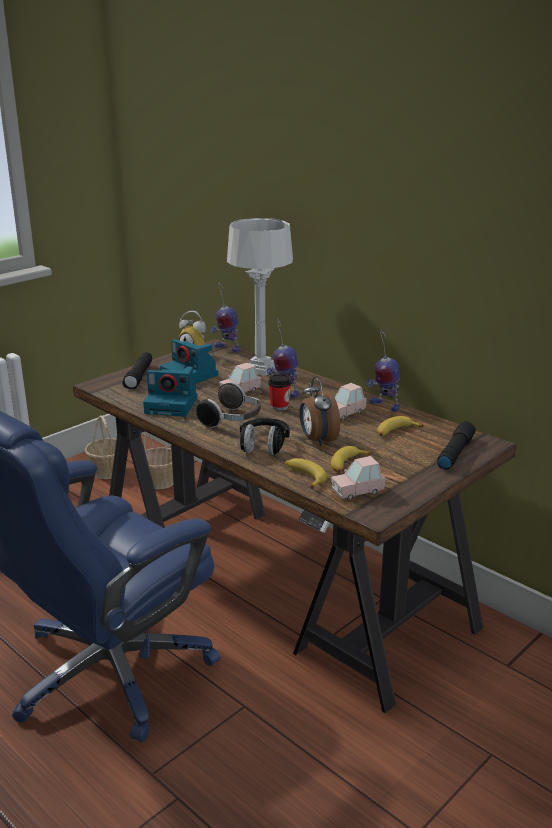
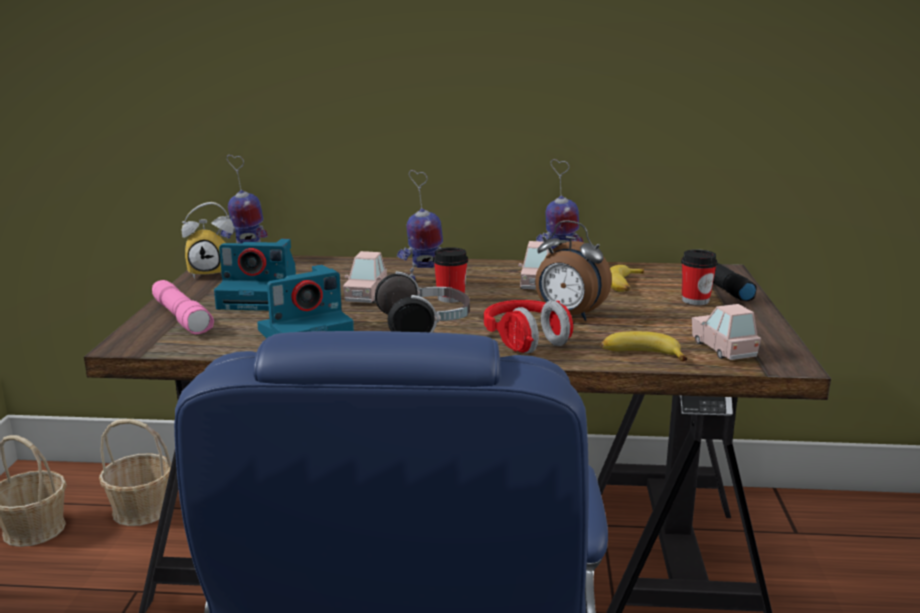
camera: 40 degrees left, 5 degrees down
black flashlight [122,352,152,389] -> pink flashlight [152,280,214,334]
grey table lamp [227,218,293,376] -> none
black headphones [240,418,290,456] -> red headphones [484,300,573,354]
banana [331,446,372,473] -> none
pink toy car [331,456,386,500] -> pink toy car turned 135 degrees clockwise [692,304,761,360]
none -> cup [681,249,718,305]

